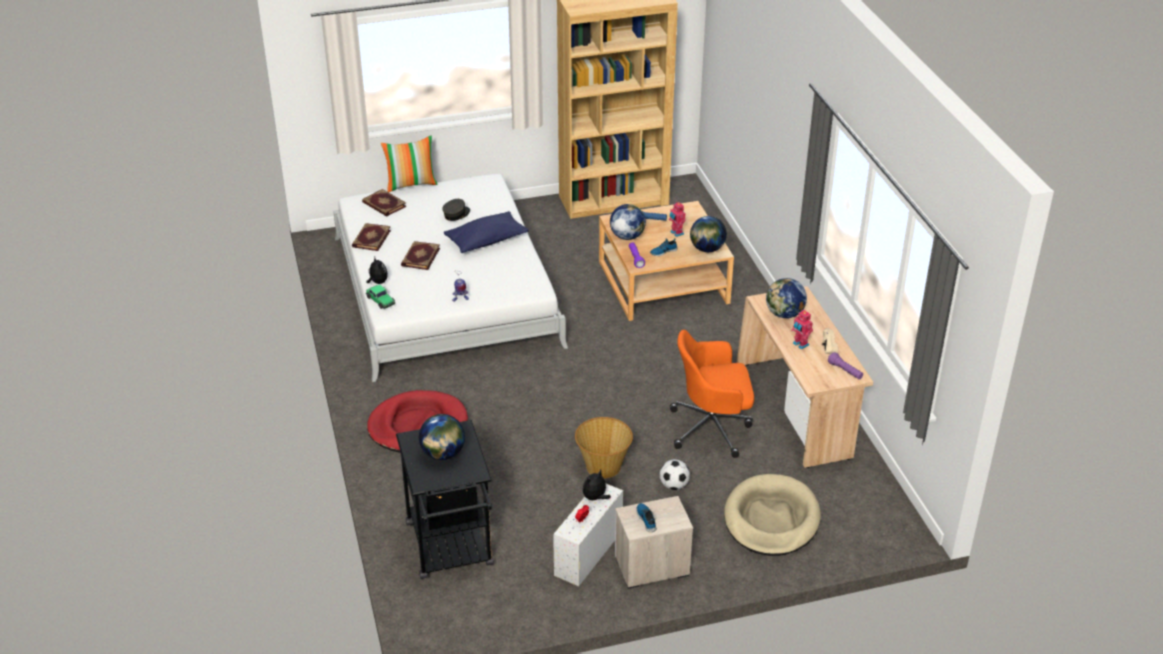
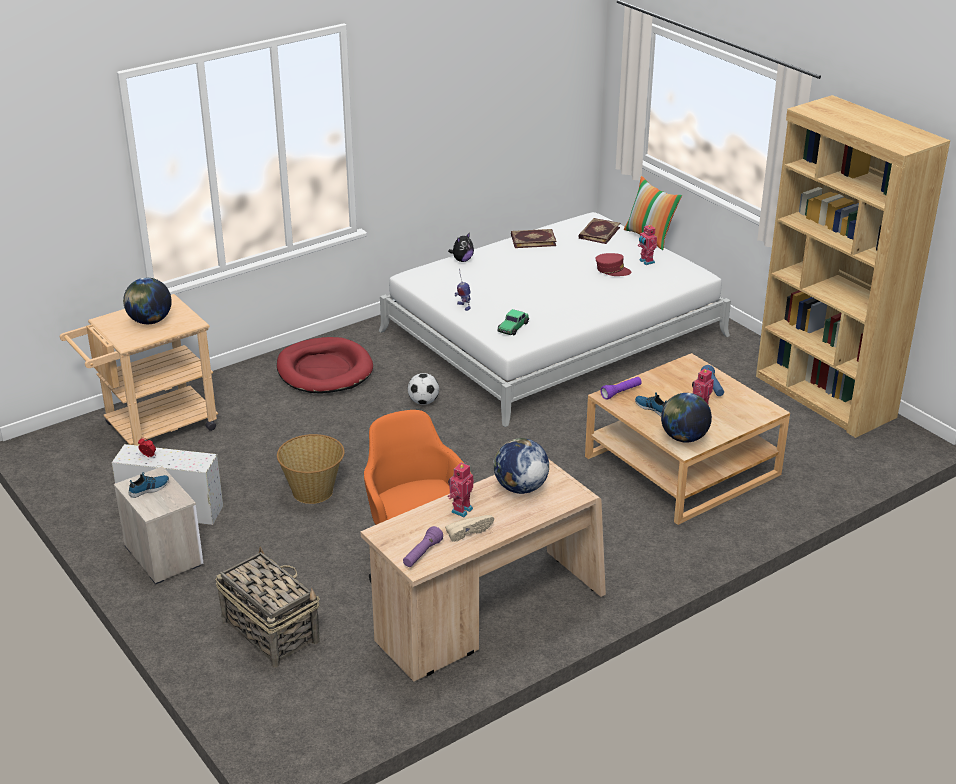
camera: 70 degrees right, 5 degrees down
toy car [366,284,395,309] -> toy car moved to [497,309,529,335]
black cart [396,420,494,579] -> beige cart [60,294,218,446]
book [401,241,440,270] -> none
grey cap [442,199,470,221] -> red cap [595,253,631,276]
blue pillow [444,211,529,253] -> none
plush toy [583,469,611,500] -> none
globe [610,204,646,240] -> none
football [660,459,690,490] -> football moved to [408,373,439,405]
beige dog bed [724,474,821,556] -> basket [215,546,320,668]
none -> toy robot [638,225,657,265]

